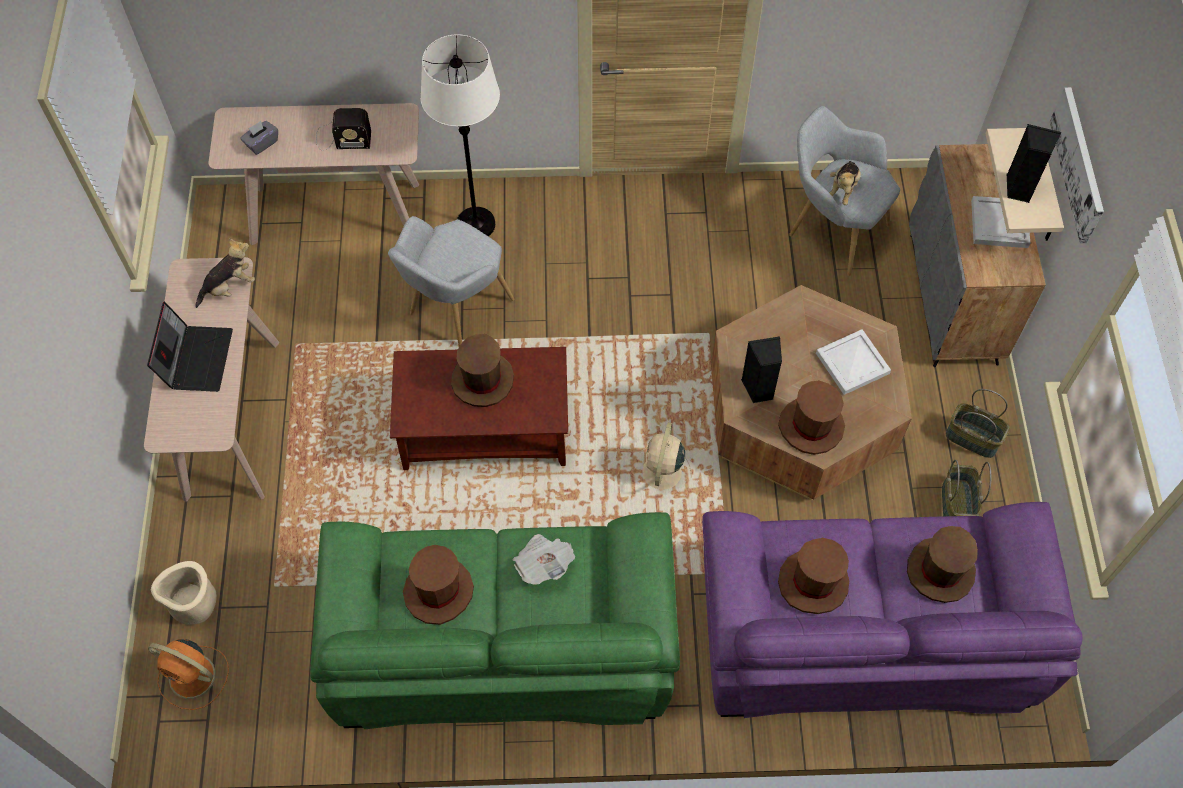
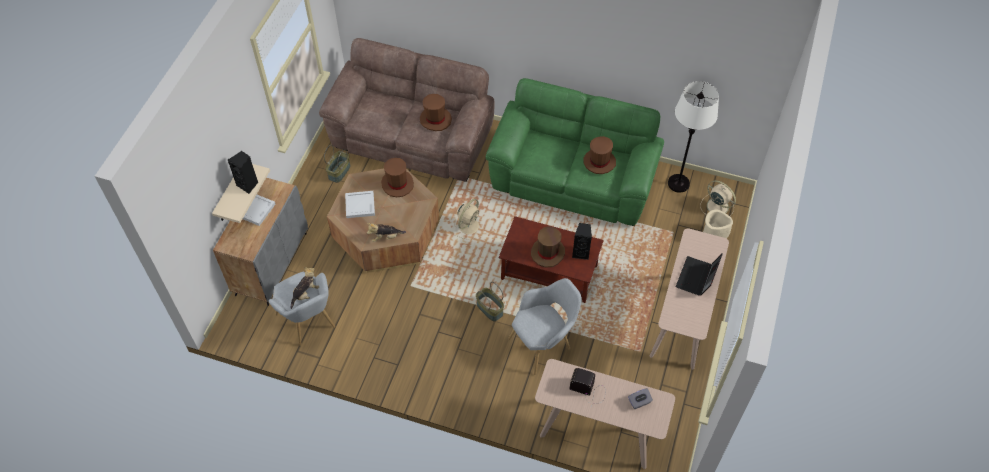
camera: 160 degrees left, 5 degrees down
orange fan [148,639,229,710] -> beige fan [700,180,736,216]
plush toy [195,238,255,308] -> plush toy moved to [367,223,406,242]
white floor lamp [420,34,500,236] -> white floor lamp moved to [668,81,719,193]
newspaper [512,534,575,585] -> none
purple sofa [702,502,1082,718] -> brown sofa [319,38,495,182]
black speaker [741,336,782,403] -> black speaker moved to [572,223,592,260]
brown hat [907,526,978,603] -> none
basket [946,389,1010,458] -> basket moved to [476,282,504,321]
picture [1050,87,1104,243] -> none

